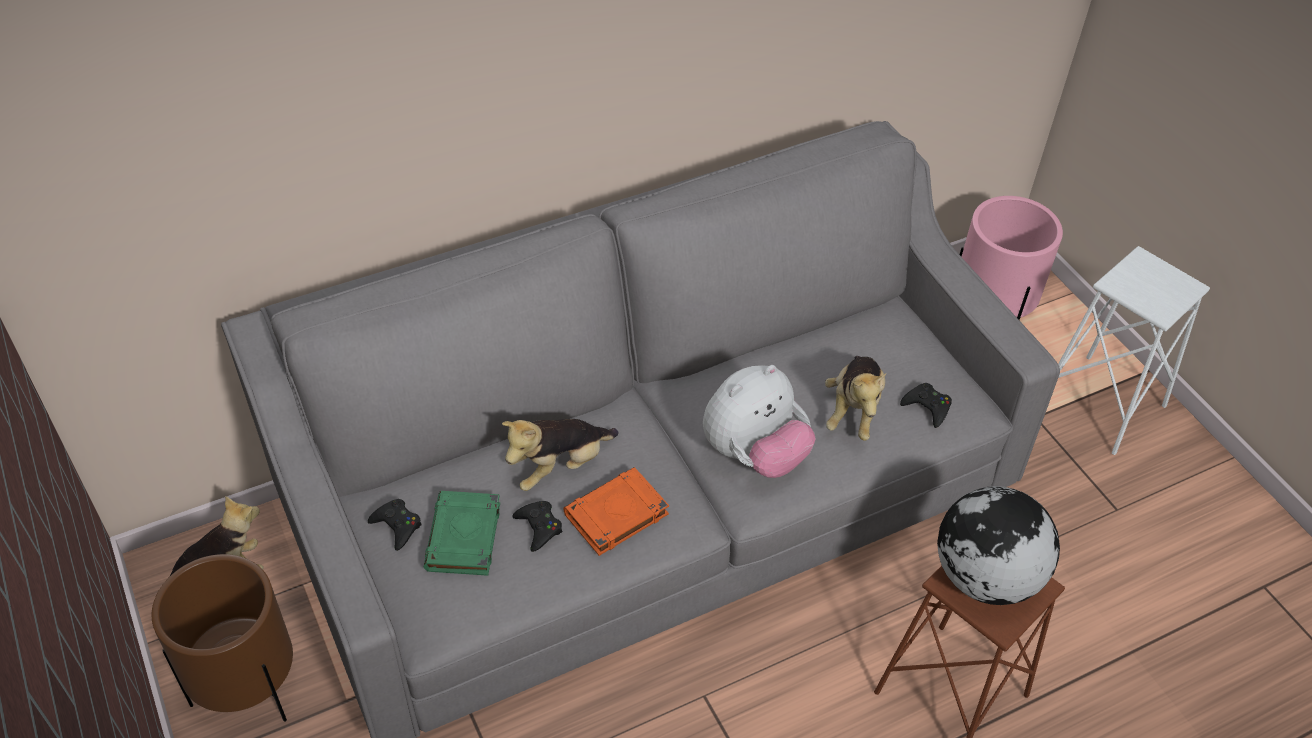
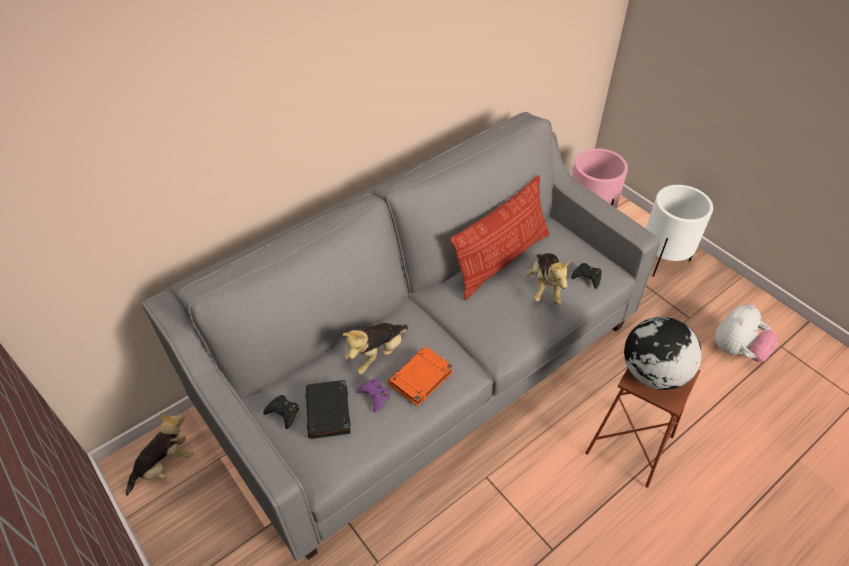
camera: 10 degrees left, 0 degrees up
brown planter [152,554,293,722] -> none
green book [424,491,500,576] -> black book [306,380,351,439]
black game controller [512,501,563,552] -> purple game controller [356,378,390,412]
plush toy [703,365,816,478] -> plush toy moved to [715,304,778,362]
white stool [1058,246,1210,455] -> white planter [646,185,713,277]
none -> pillow [450,175,550,300]

